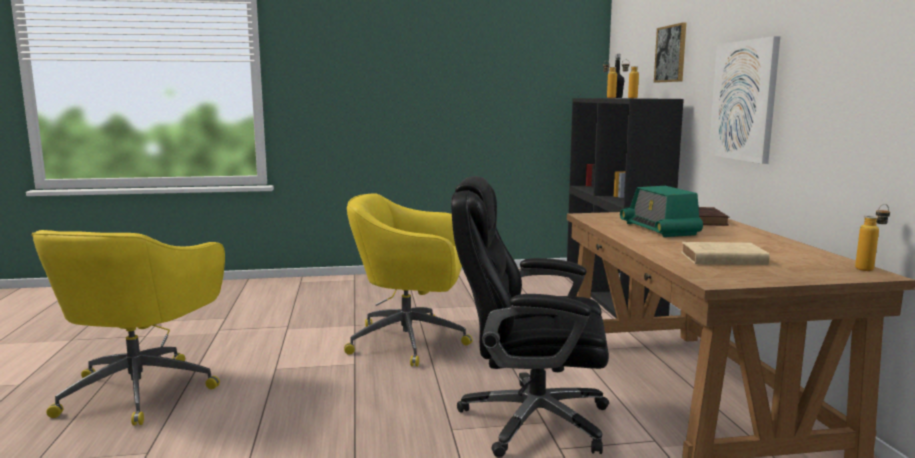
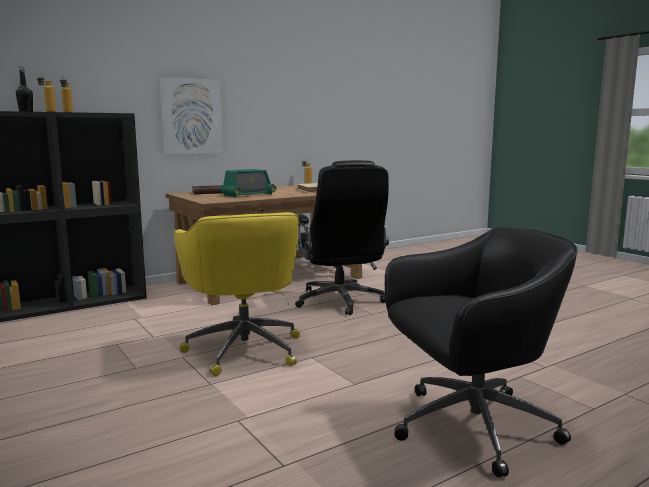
camera: 115 degrees left, 0 degrees up
yellow office chair [32,230,225,426] -> black office chair [385,227,578,478]
picture [654,23,686,83] -> none

